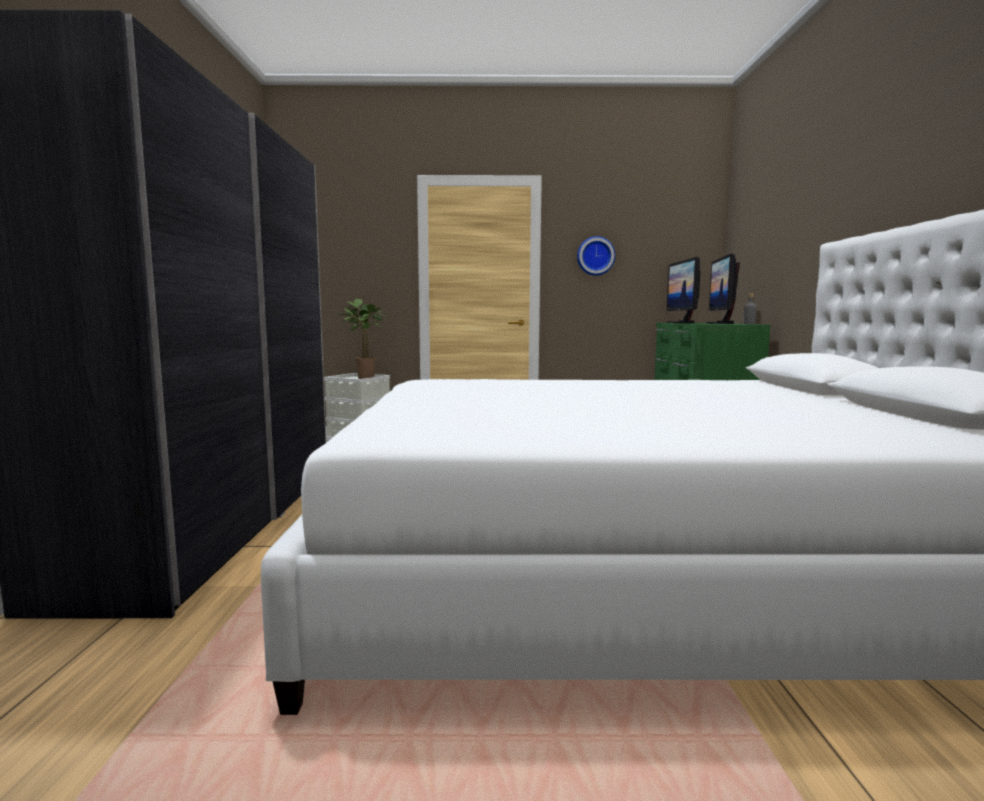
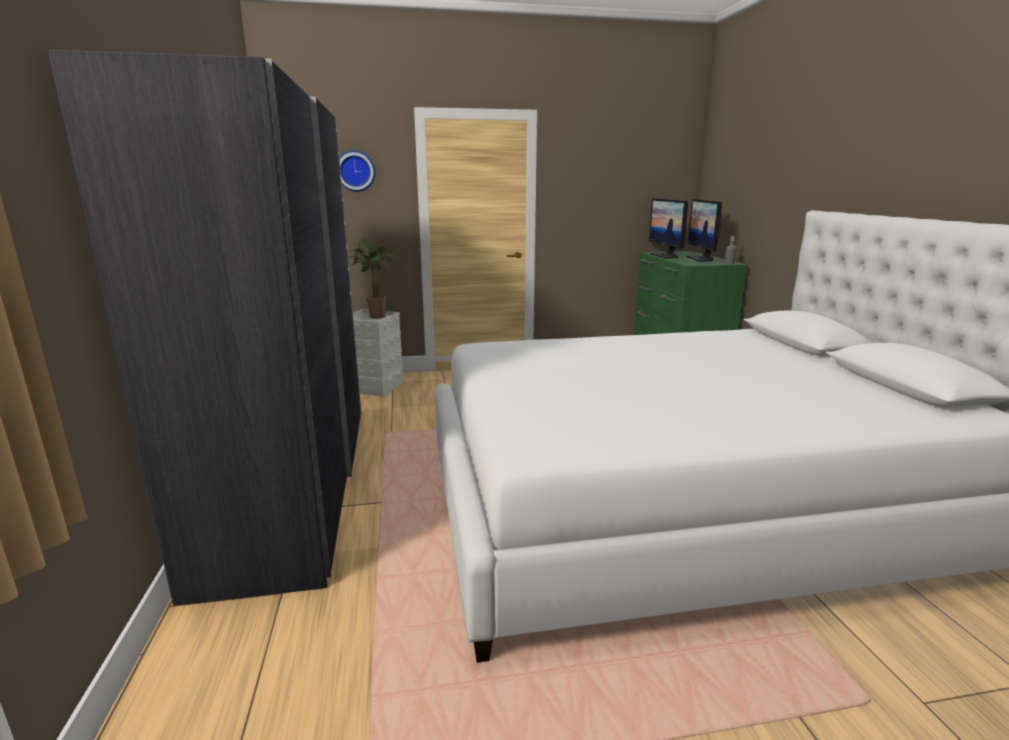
camera: 10 degrees left, 10 degrees up
wall clock [577,236,615,276] -> wall clock moved to [339,150,375,192]

